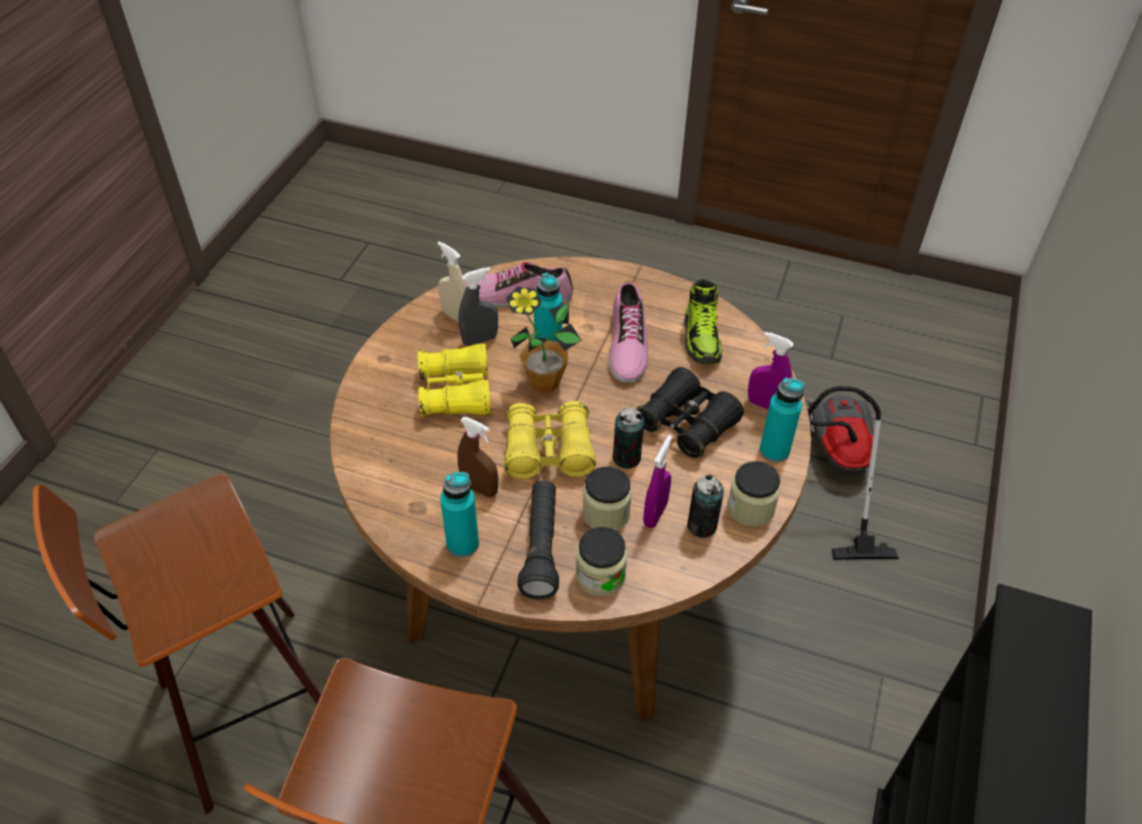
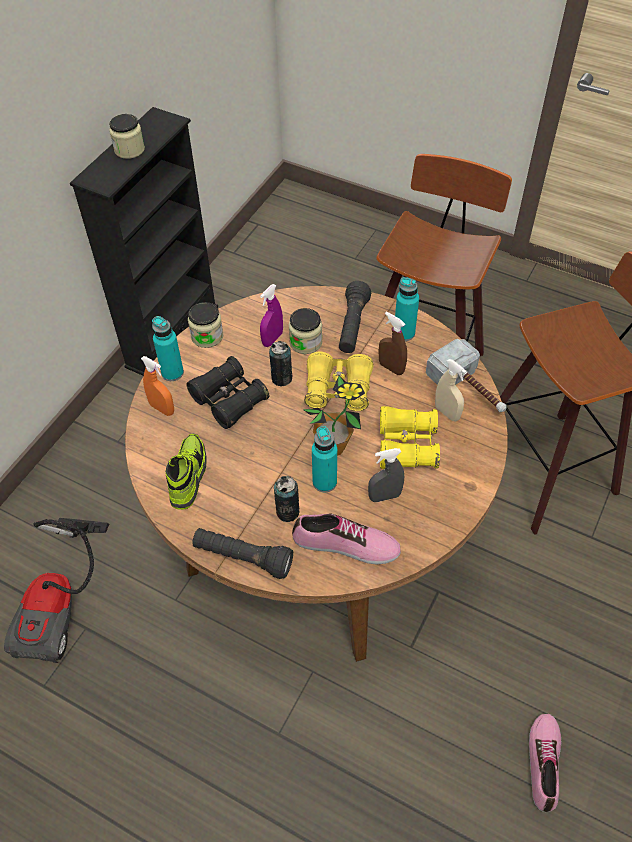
camera: 170 degrees left, 5 degrees up
beige spray bottle [438,241,467,322] -> beige spray bottle moved to [435,359,467,421]
jar [576,527,628,596] -> jar moved to [109,114,145,159]
shoe [608,281,648,383] -> shoe moved to [529,714,561,812]
can [687,475,724,538] -> can moved to [274,476,300,522]
purple spray bottle [748,332,794,409] -> orange spray bottle [141,356,174,416]
none -> black flashlight [192,528,293,579]
none -> hammer [426,339,506,412]

